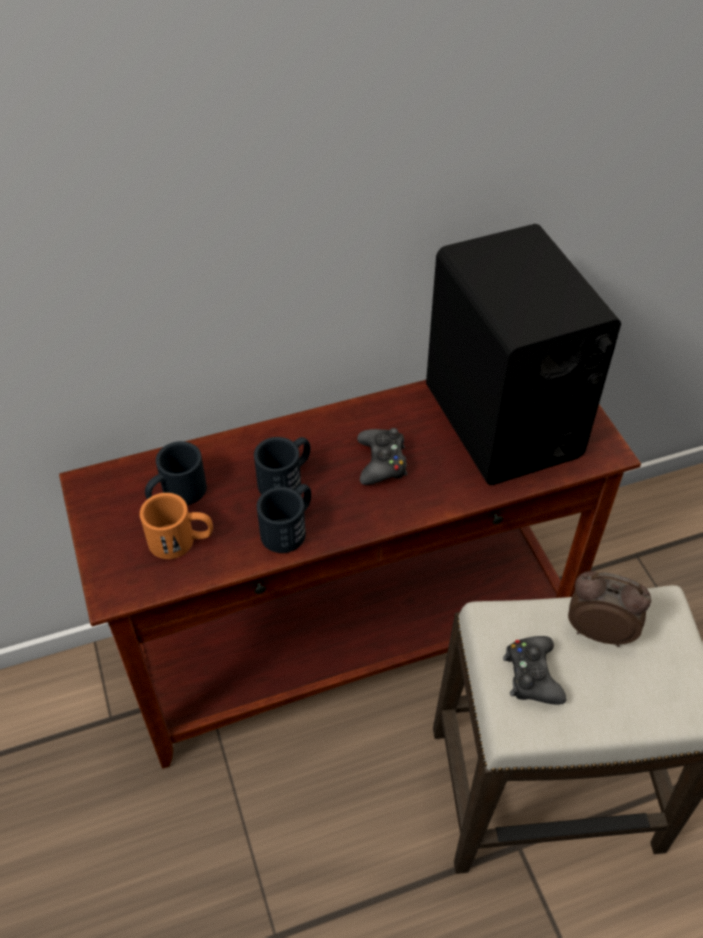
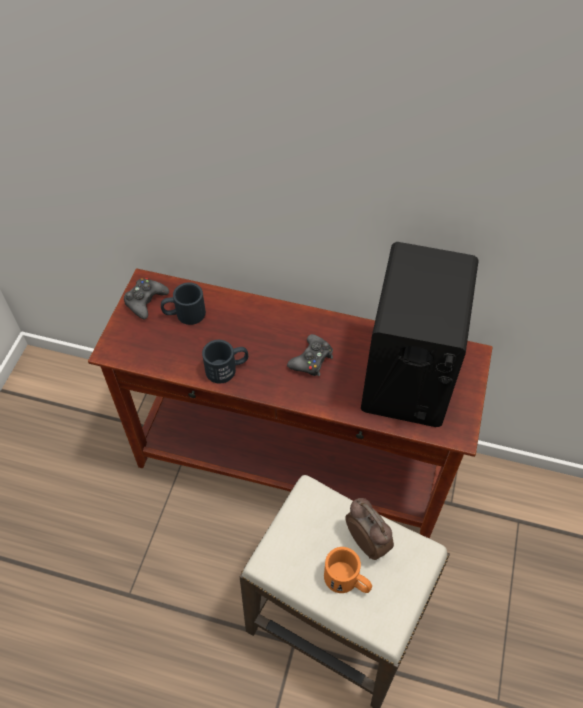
camera: 35 degrees right, 5 degrees up
orange mug [140,493,213,559] -> orange mug moved to [324,547,372,593]
black mug [254,437,310,494] -> none
black game controller [503,636,566,705] -> black game controller moved to [124,278,169,320]

